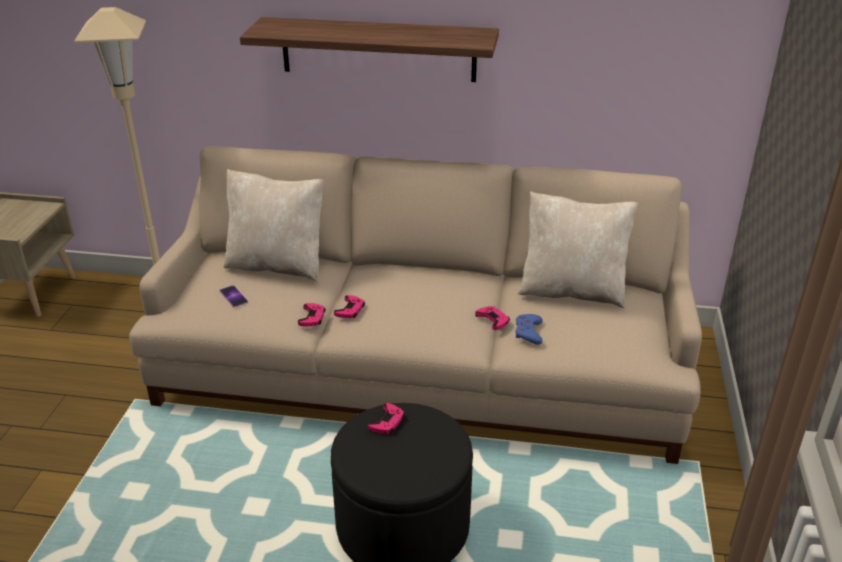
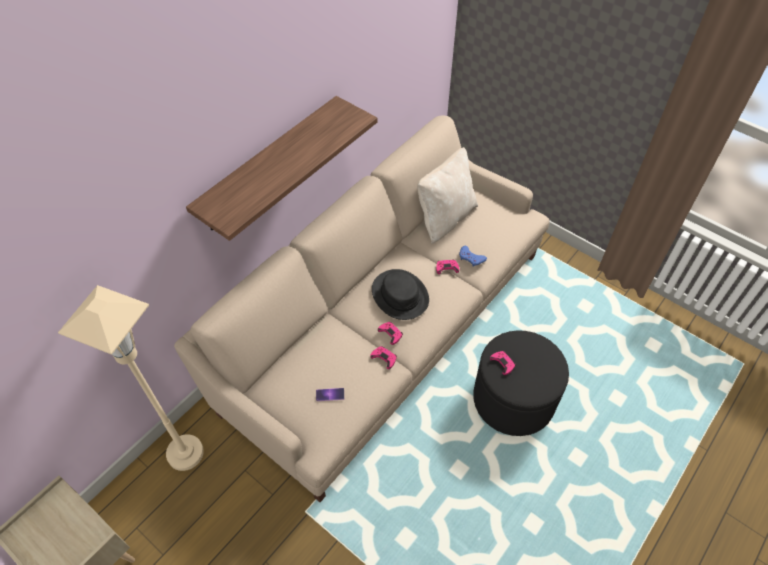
camera: 60 degrees left, 20 degrees up
beige pillow [224,169,324,282] -> none
none -> black hat [372,269,429,320]

